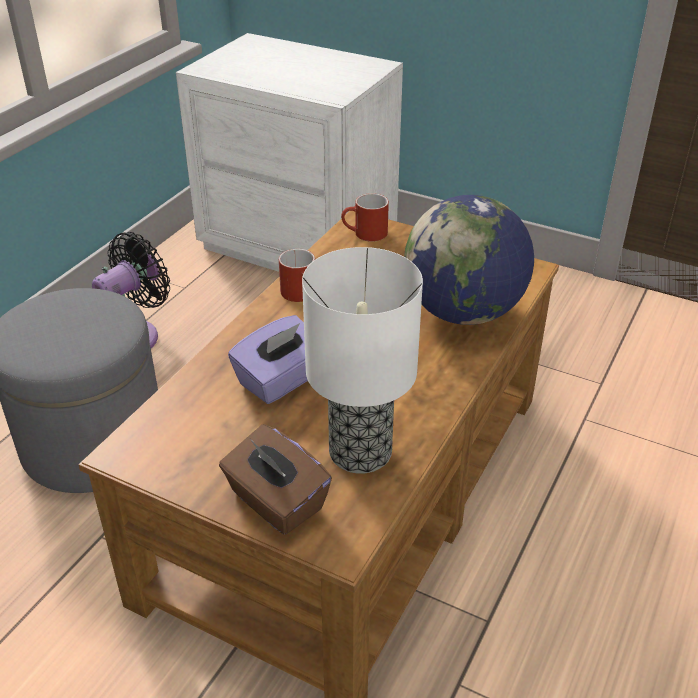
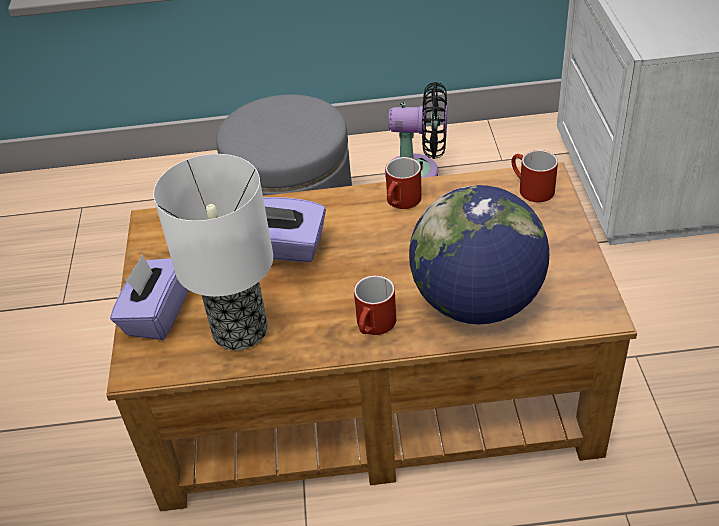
camera: 60 degrees right, 5 degrees up
brown tissue box [219,425,332,535] -> purple tissue box [110,255,188,340]
none -> red mug [354,275,396,335]

